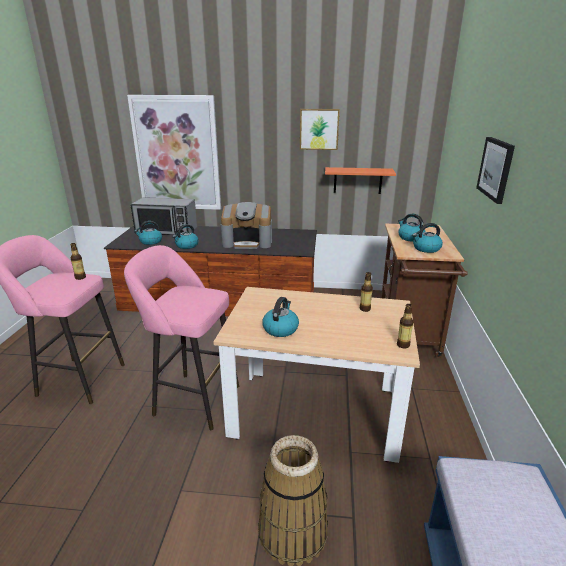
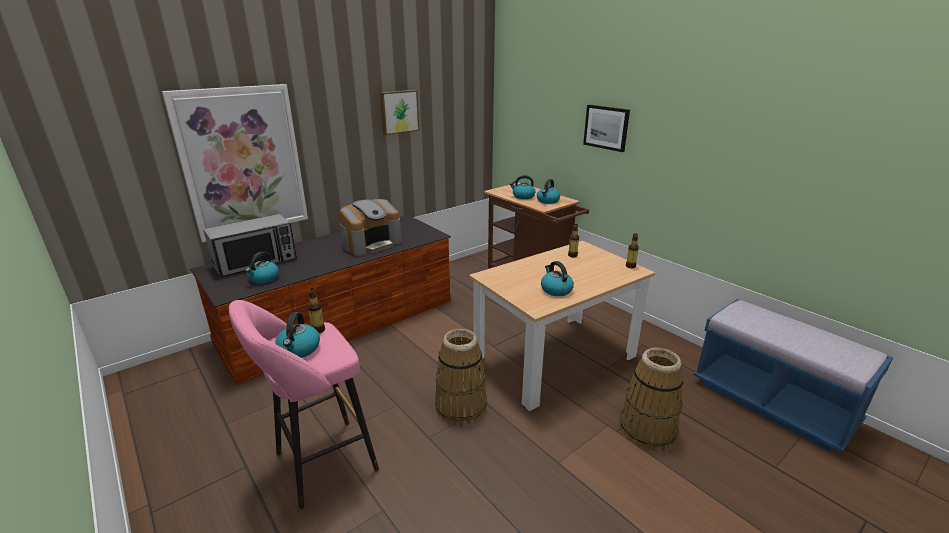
camera: 45 degrees left, 0 degrees up
pink stool [124,245,239,430] -> basket [435,329,487,425]
kettle [172,224,199,249] -> kettle moved to [275,312,320,358]
orange shelf [325,167,396,194] -> none

